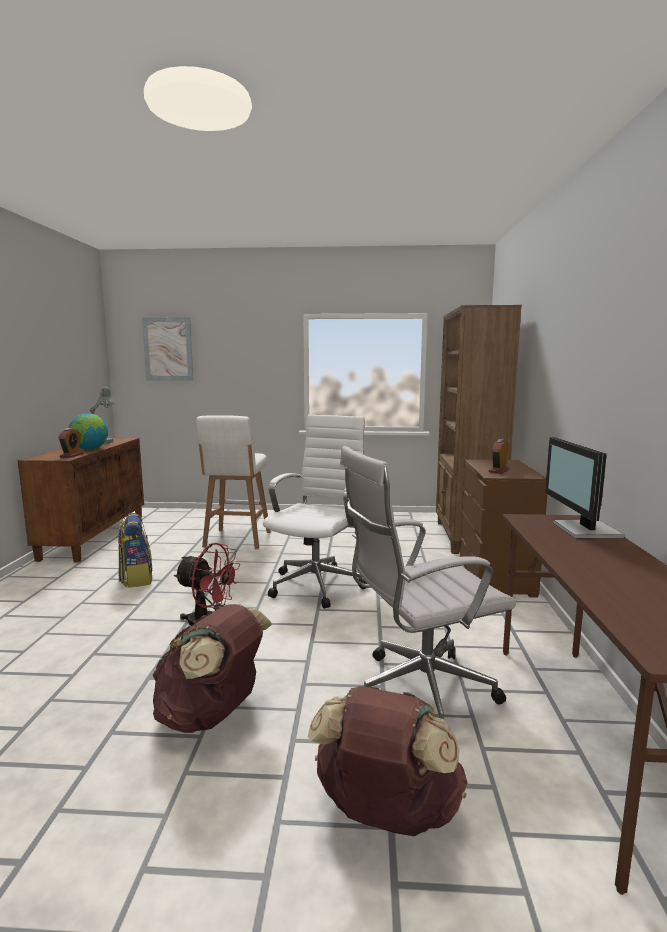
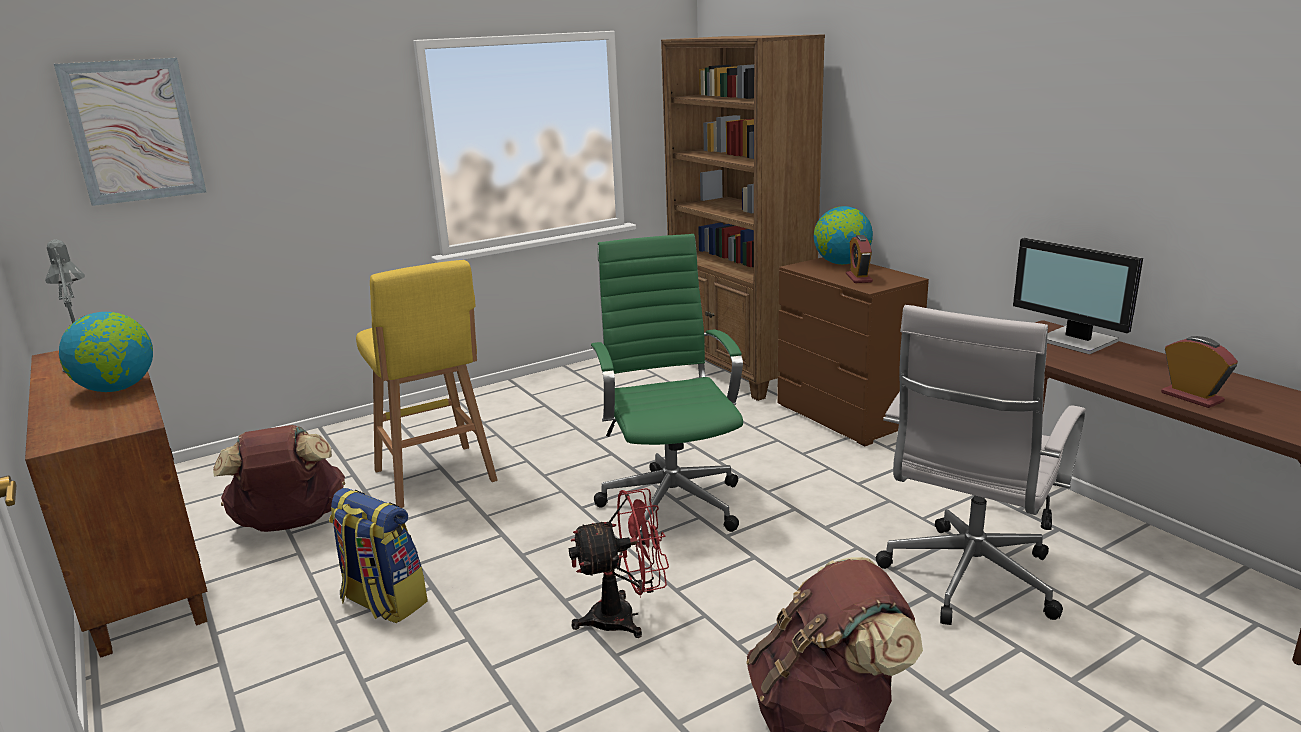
camera: 35 degrees left, 10 degrees up
alarm clock [58,428,83,458] -> alarm clock moved to [1161,336,1238,408]
white stool [196,415,271,549] -> yellow stool [356,260,498,508]
white office chair [263,415,367,609] -> green office chair [591,234,743,545]
brown backpack [308,686,468,837] -> brown backpack moved to [213,425,345,532]
none -> globe [814,206,873,265]

